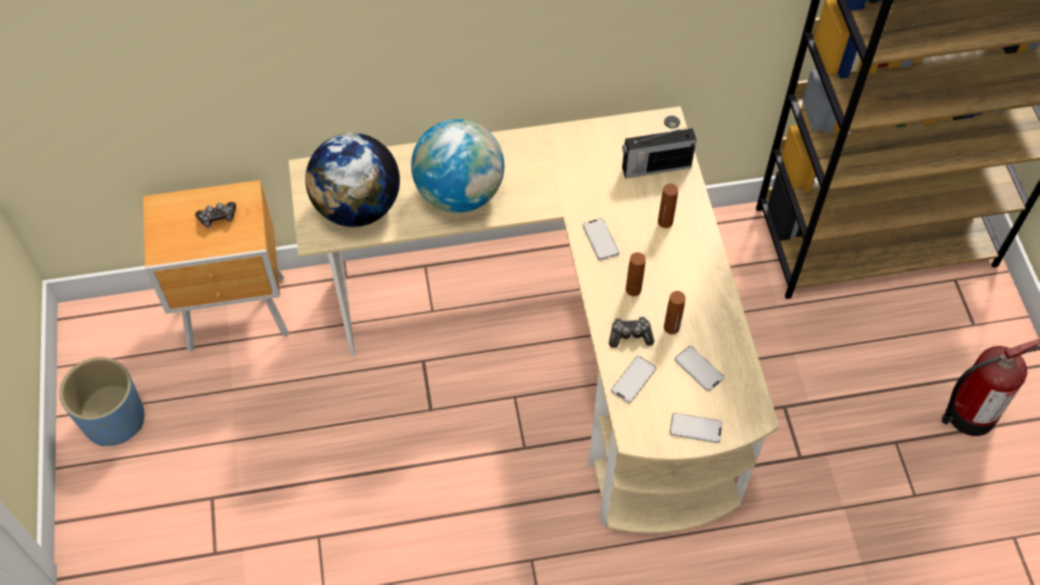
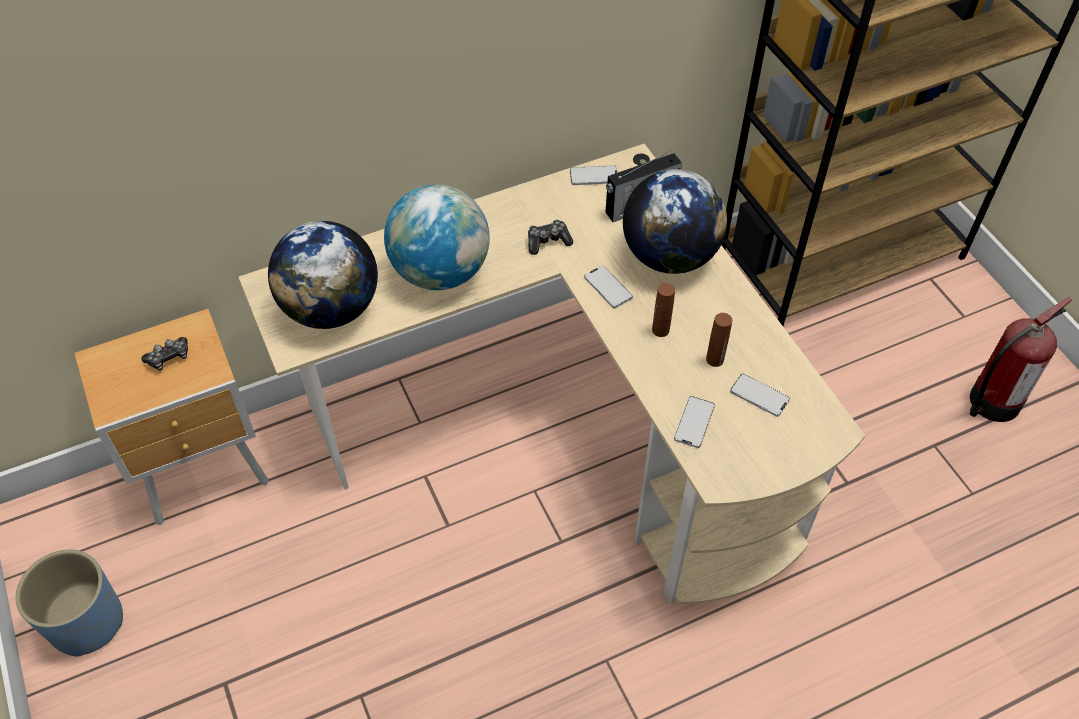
camera: 15 degrees left, 5 degrees down
game controller [609,317,654,348] -> game controller moved to [528,220,573,255]
brown bottle [658,184,678,228] -> globe [623,169,727,274]
phone [670,413,722,443] -> phone moved to [570,165,617,185]

